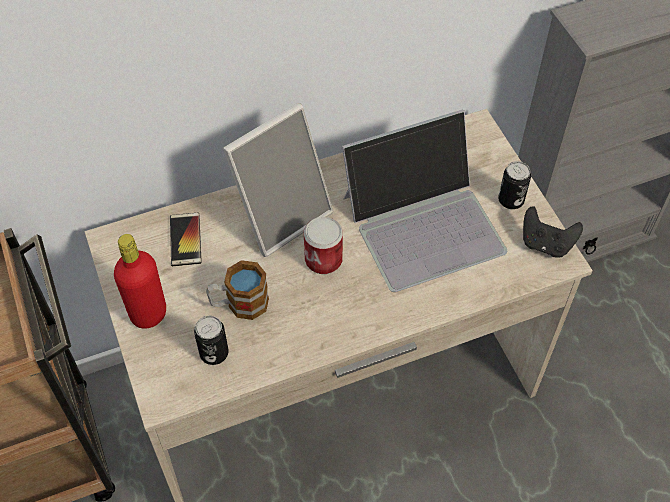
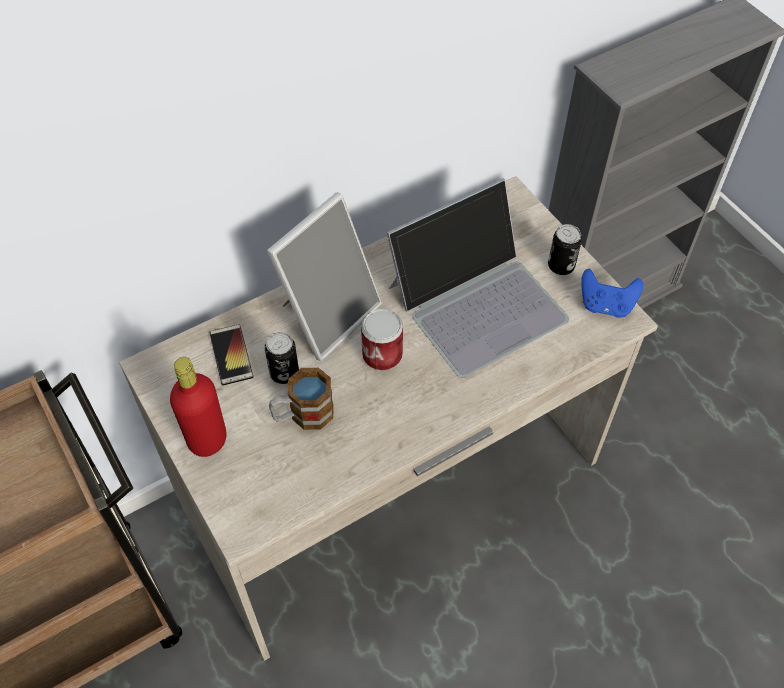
camera: 10 degrees left, 0 degrees up
can [194,316,229,365] -> can moved to [265,332,299,384]
black game controller [523,206,583,258] -> blue game controller [581,269,643,318]

